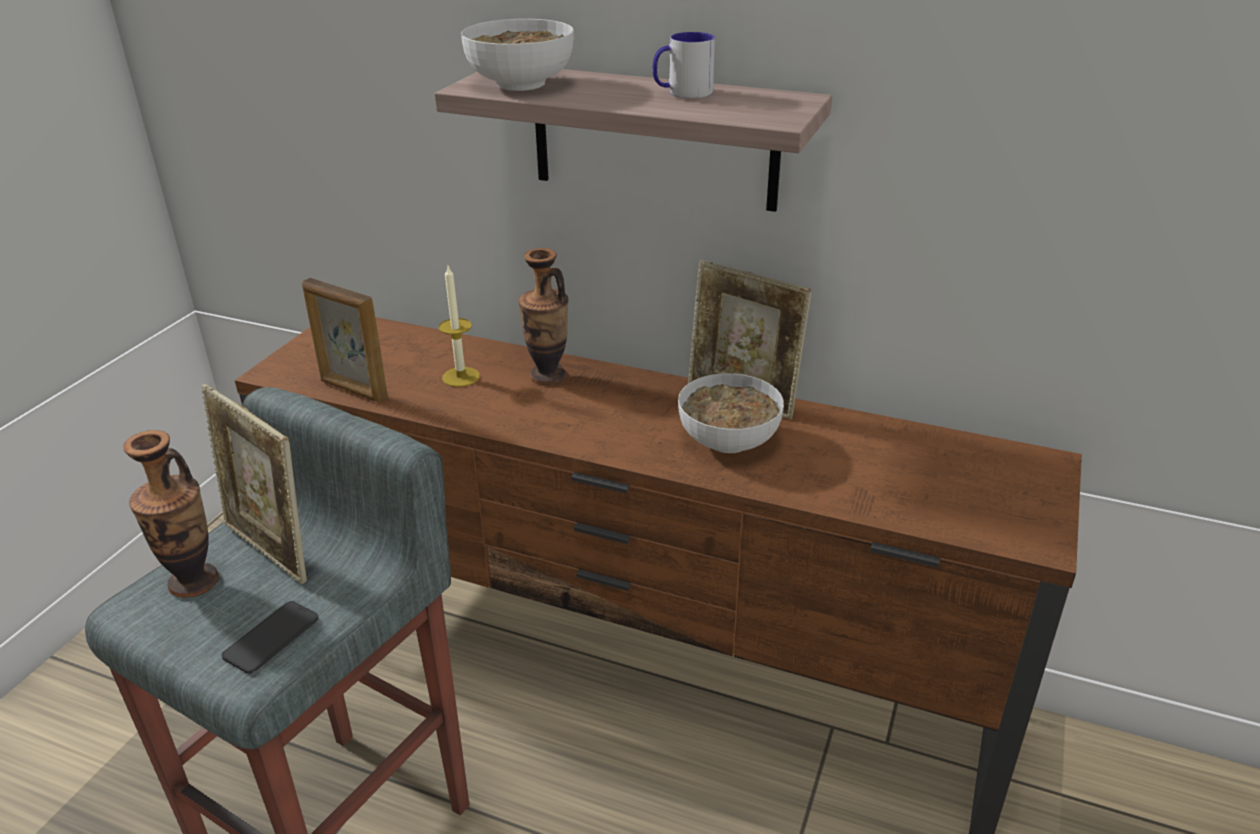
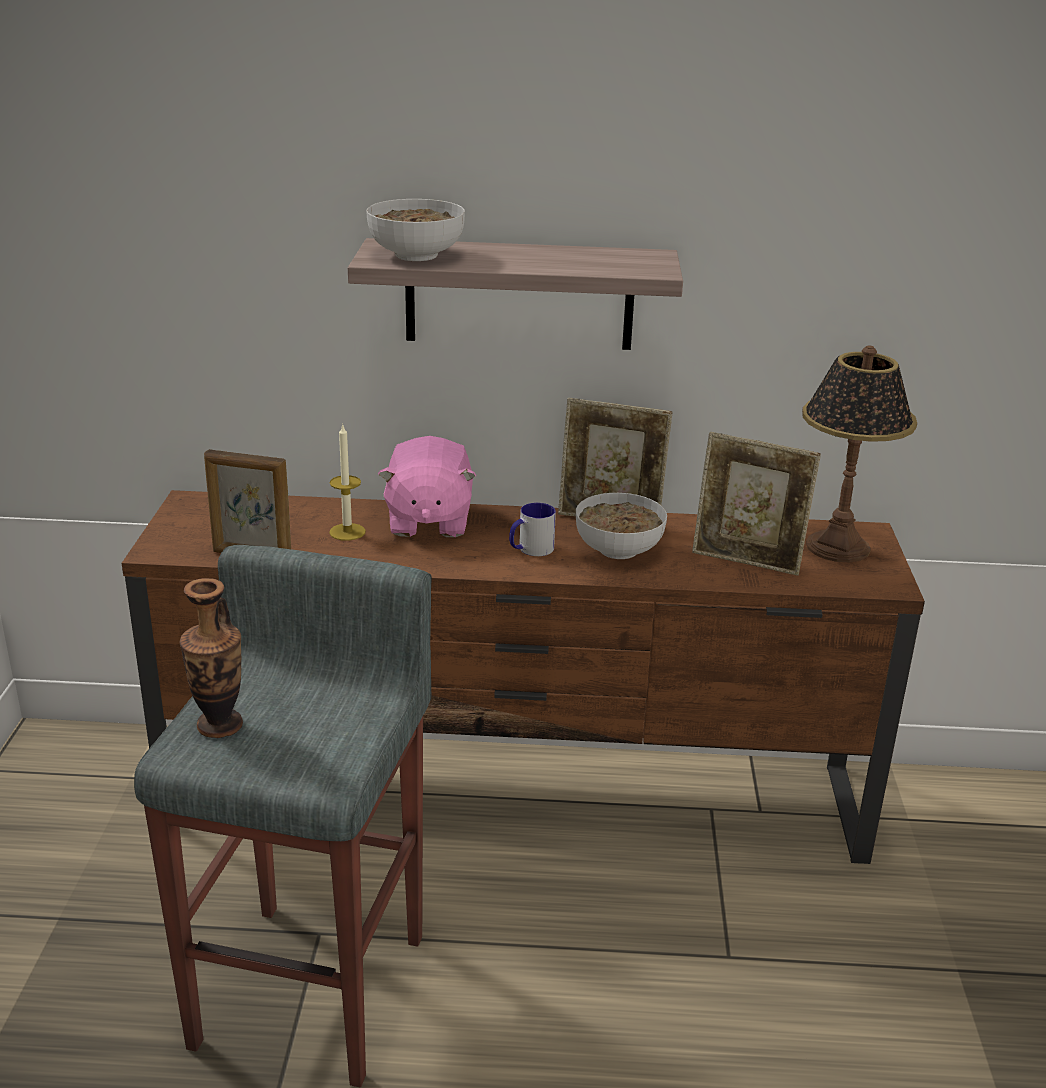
camera: 20 degrees left, 5 degrees down
picture frame [201,384,307,584] -> picture frame moved to [692,432,821,576]
phone [222,601,319,674] -> none
vase [518,248,568,385] -> pink plush toy [378,436,476,537]
mug [653,32,715,98] -> mug moved to [509,503,556,556]
none -> table lamp [802,346,917,562]

